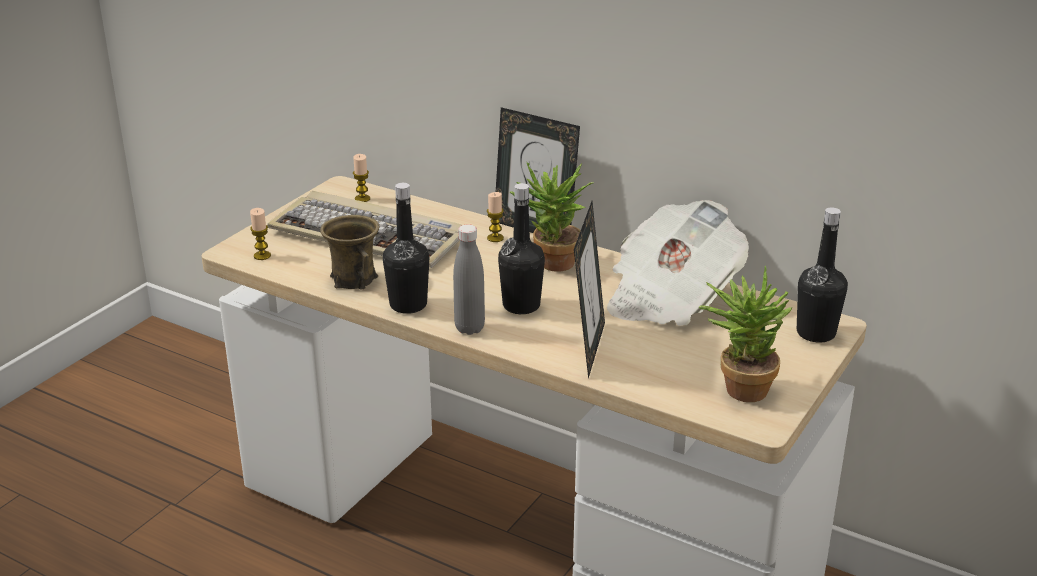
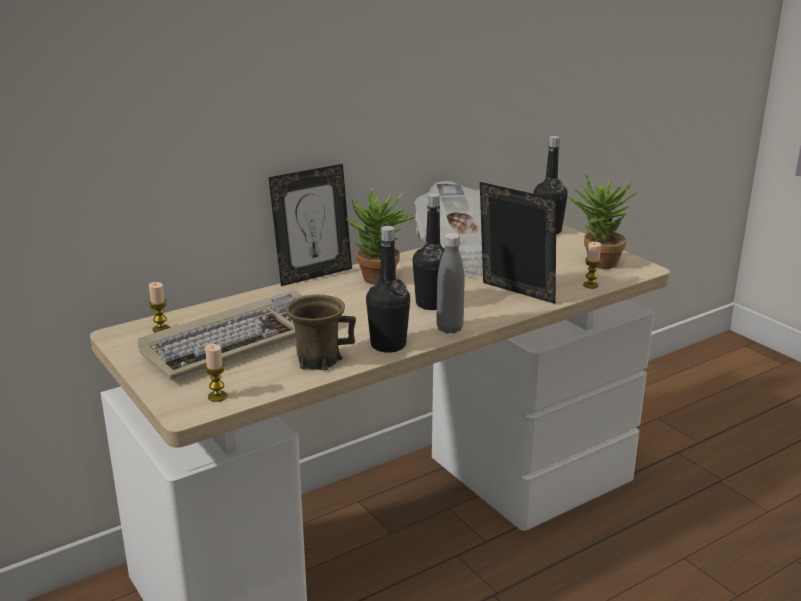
camera: 65 degrees left, 5 degrees down
candle [487,192,504,242] -> candle moved to [583,242,601,289]

